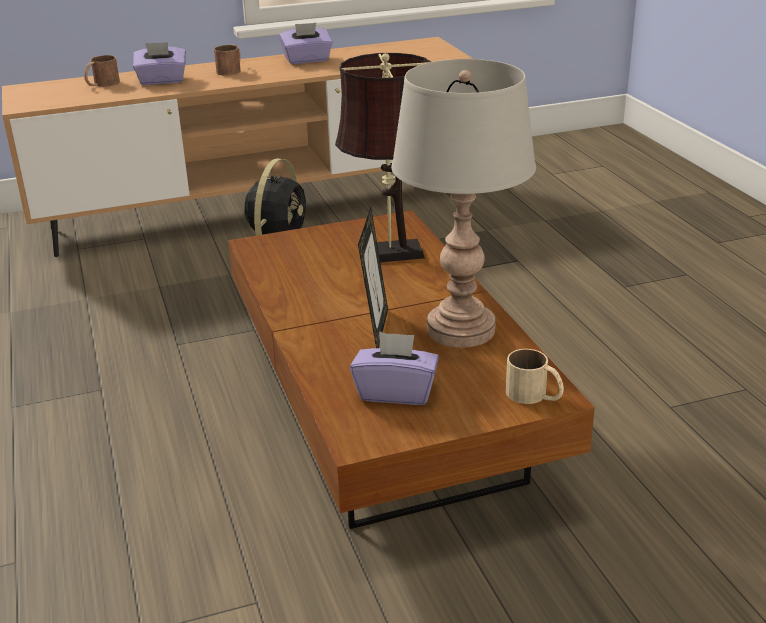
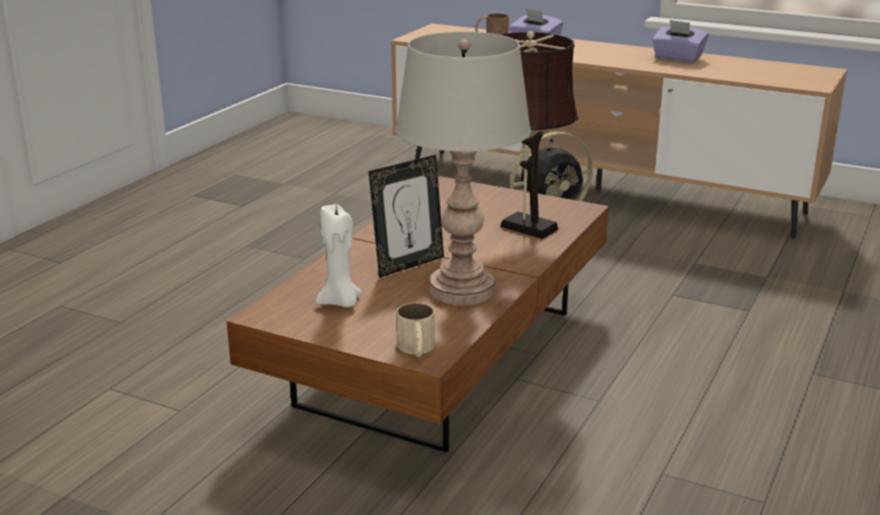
camera: 45 degrees right, 5 degrees down
brown mug [214,44,241,76] -> none
purple tissue box [350,332,439,405] -> white candle [316,204,362,307]

